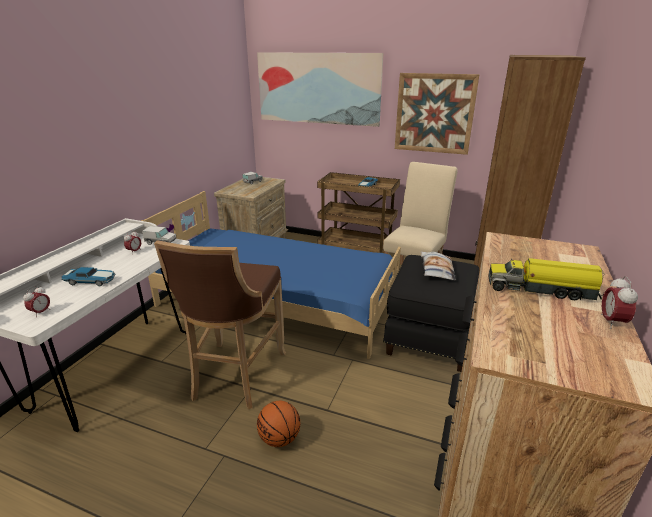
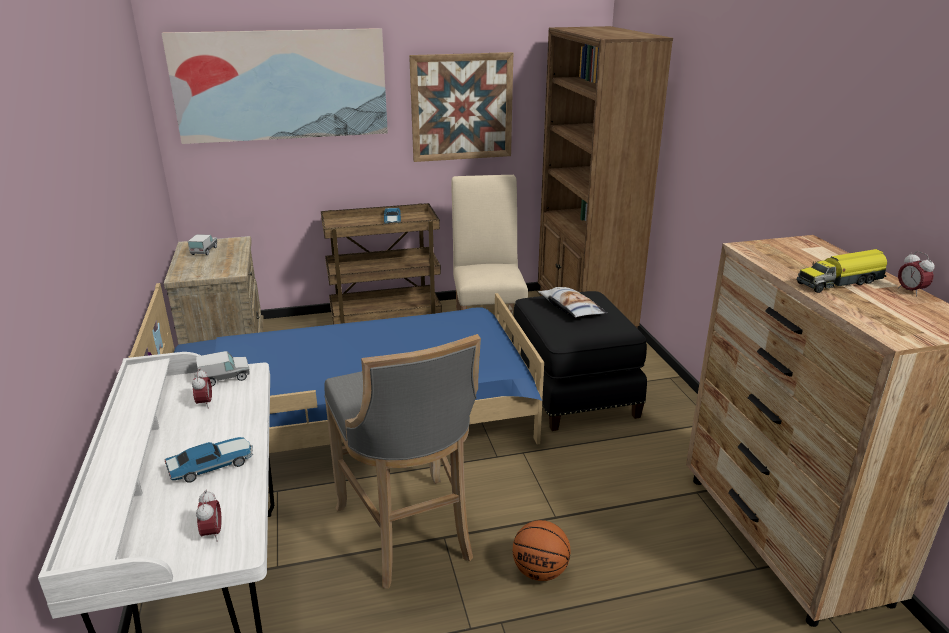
camera: 35 degrees left, 0 degrees up
brown stool [154,240,286,409] -> grey stool [324,334,481,589]

